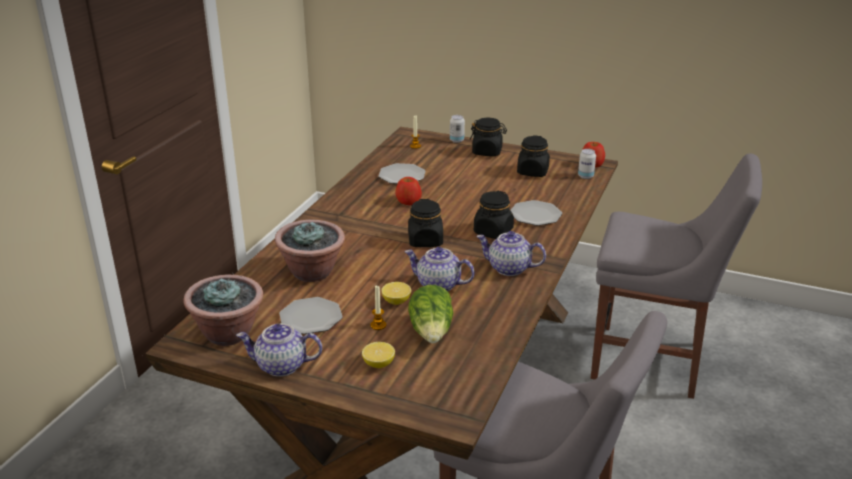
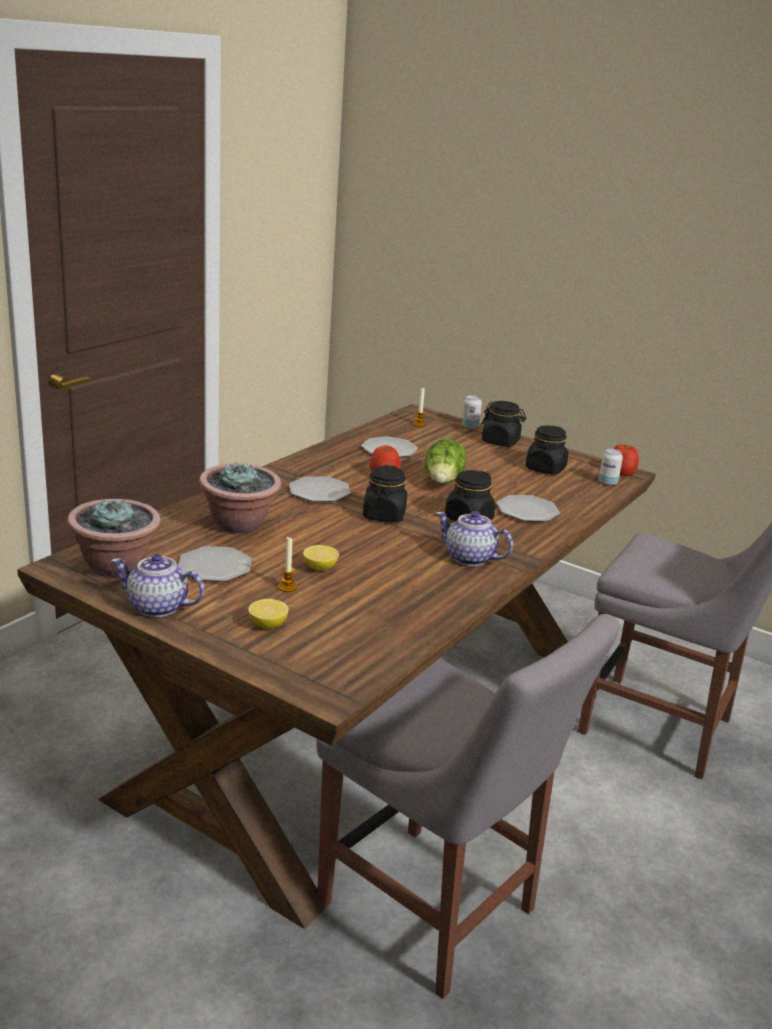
camera: 10 degrees right, 5 degrees down
teapot [404,247,475,291] -> none
lettuce [408,285,453,344] -> lettuce moved to [425,439,467,483]
none -> plate [289,476,351,502]

